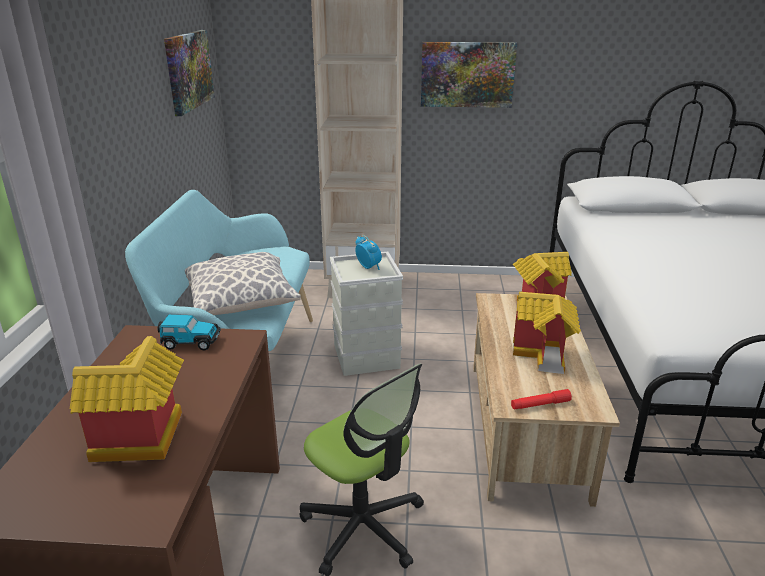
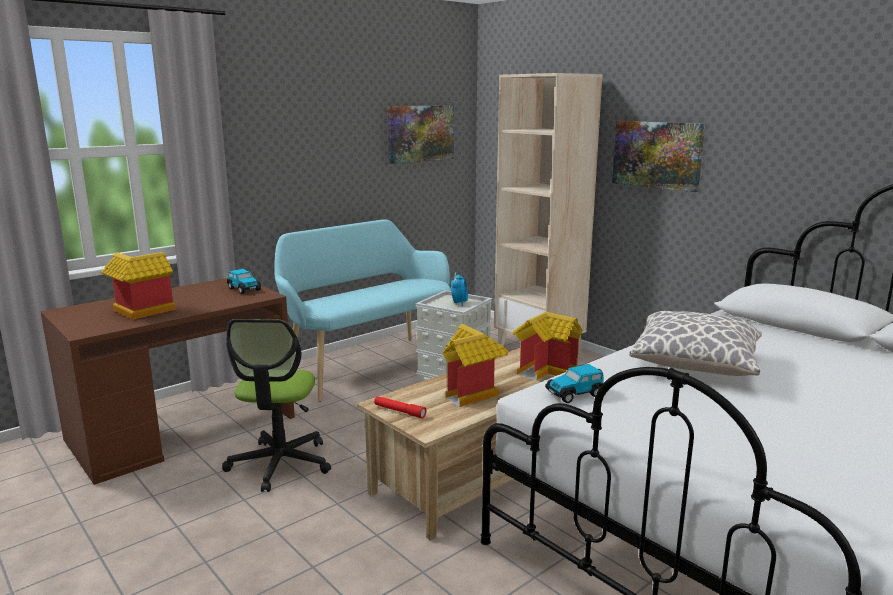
camera: 45 degrees right, 10 degrees down
pillow [185,252,301,315] -> pillow moved to [629,311,762,376]
none -> toy car [545,364,604,403]

